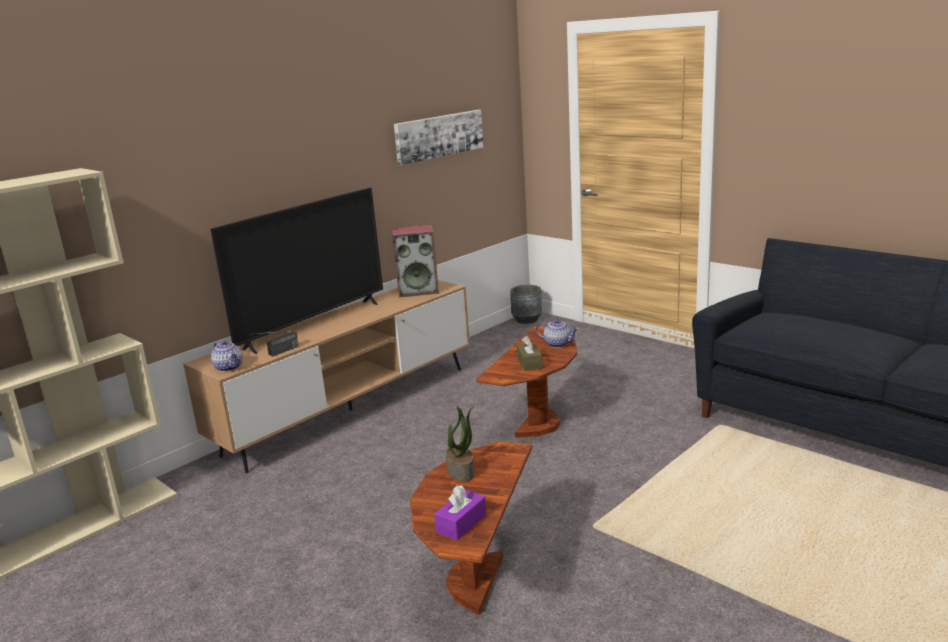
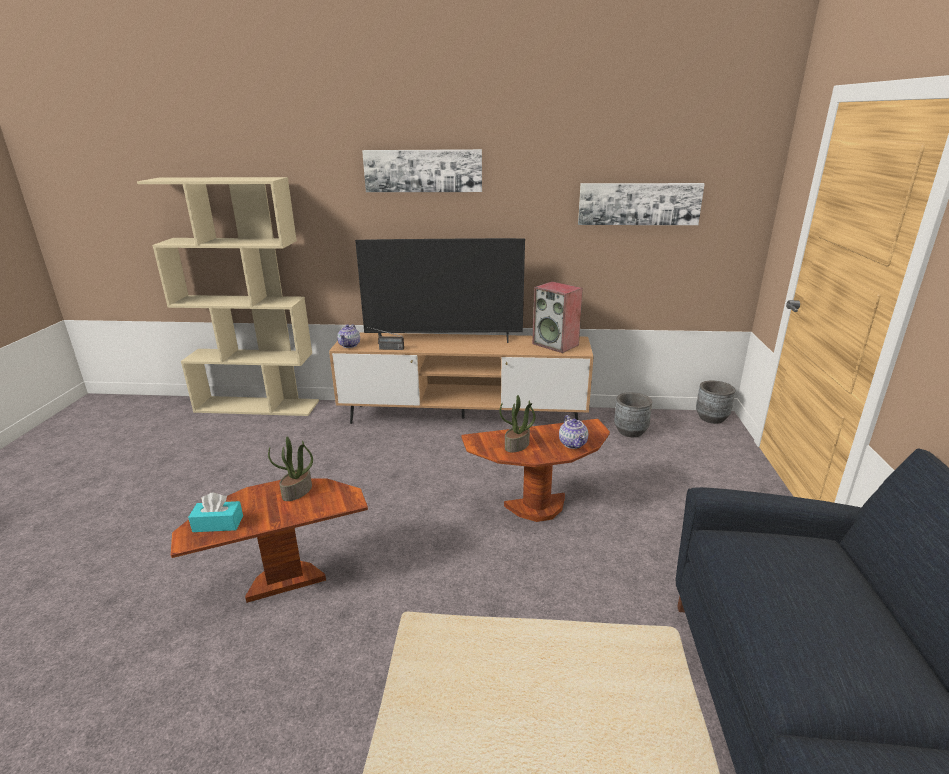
camera: 50 degrees right, 5 degrees up
purple tissue box [434,485,487,540] -> turquoise tissue box [188,493,243,532]
brown tissue box [517,336,543,371] -> potted plant [499,395,535,453]
none -> picture [362,149,482,192]
none -> grey planter [614,392,652,437]

